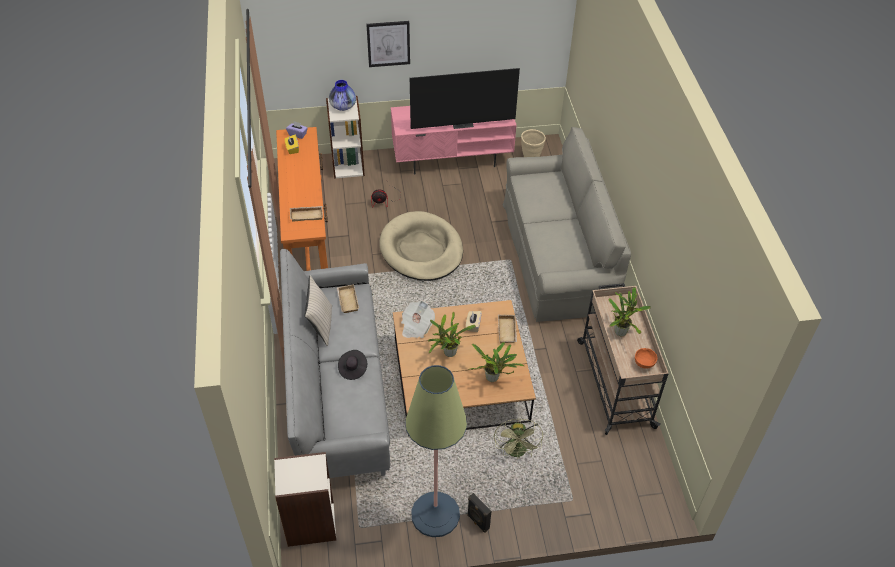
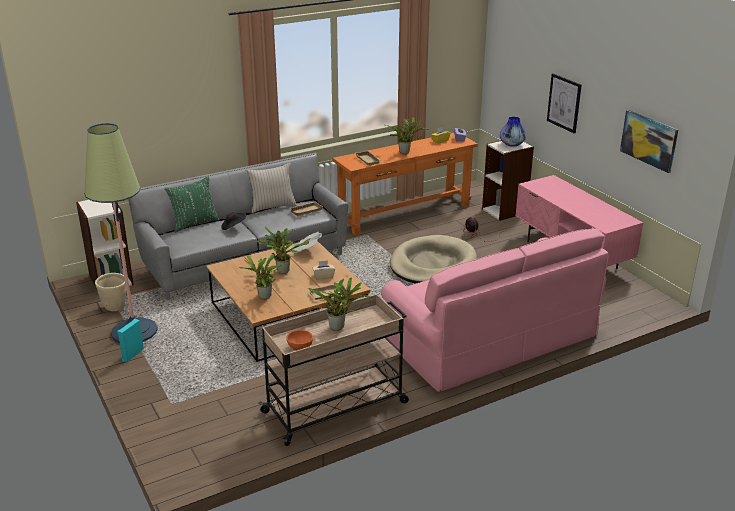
camera: 70 degrees right, 20 degrees down
television [410,68,520,129] -> none
black speaker [467,493,491,533] -> turquoise speaker [117,319,144,362]
green fan [494,419,543,459] -> none
grey sofa [502,127,631,322] -> pink sofa [381,228,609,392]
beige planter [521,129,546,157] -> beige planter moved to [95,273,126,311]
none -> green pillow [165,176,220,232]
none -> potted plant [386,117,429,154]
none -> picture [620,110,678,173]

